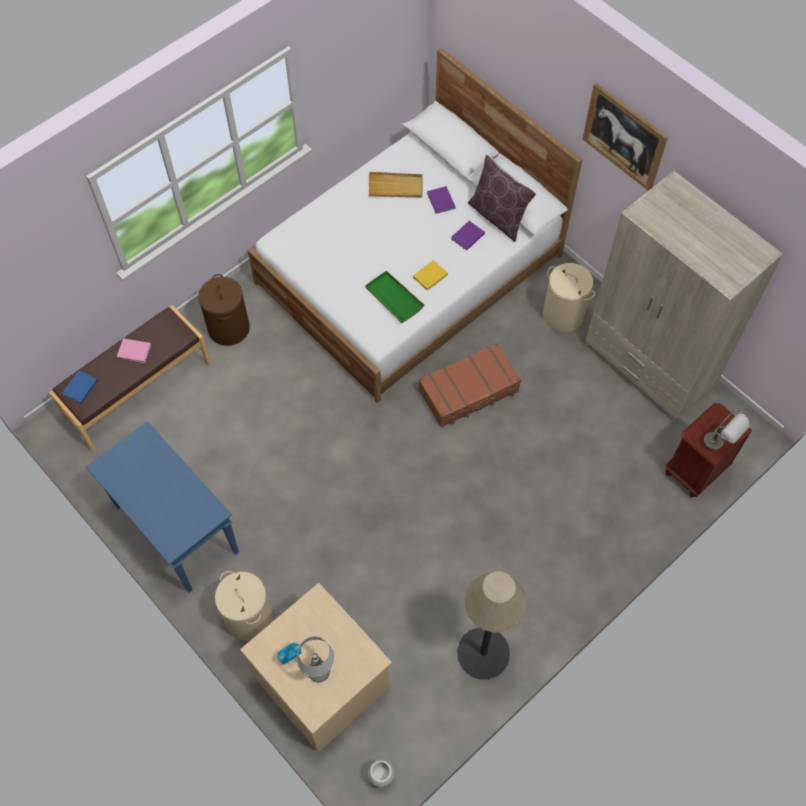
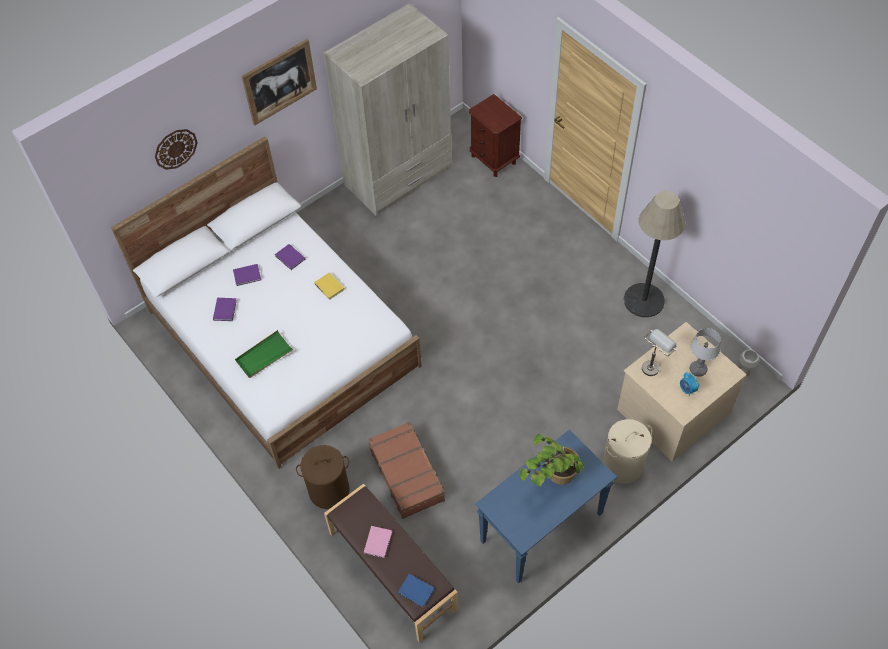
camera: 85 degrees left, 5 degrees down
green tray [366,271,424,323] -> green tray moved to [235,330,294,378]
beige tray [368,172,423,198] -> purple book [213,298,237,321]
brown suitcase [418,343,521,427] -> brown suitcase moved to [368,422,445,519]
brown pillow [468,155,536,242] -> none
beige laundry basket [543,263,595,332] -> none
grey table lamp [703,409,750,451] -> grey table lamp moved to [642,329,677,376]
none -> wall clock [155,129,198,170]
none -> potted plant [520,434,584,487]

